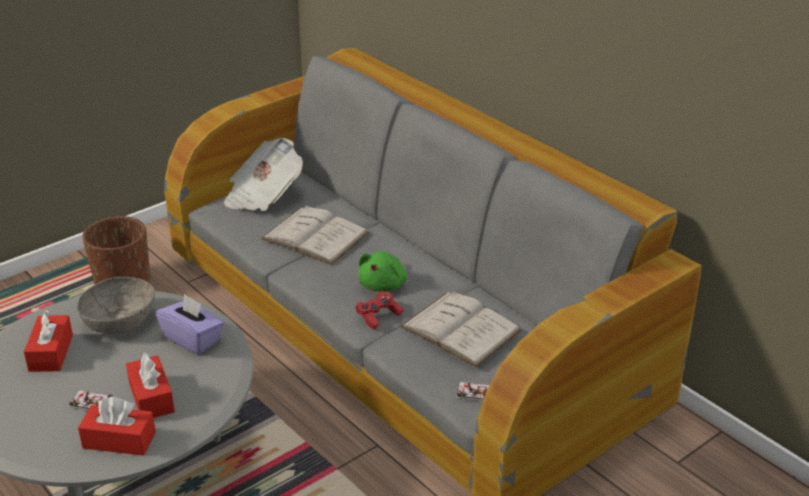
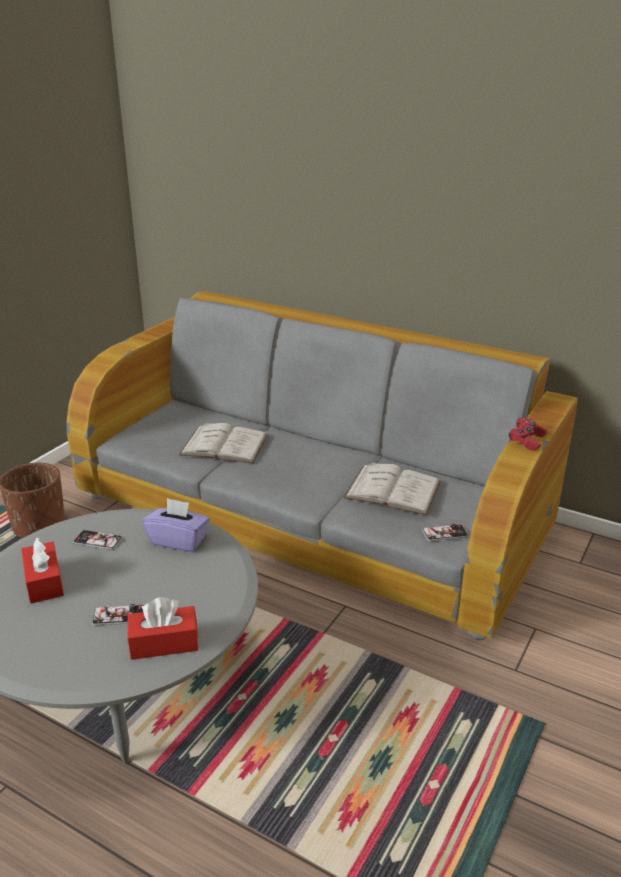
camera: 20 degrees left, 5 degrees down
grey bowl [77,277,155,334] -> phone [73,530,122,550]
red tissue box [126,353,175,418] -> none
newspaper [224,138,303,211] -> none
red game controller [356,291,404,330] -> red game controller moved to [509,418,548,451]
green plush toy [358,252,407,292] -> none

